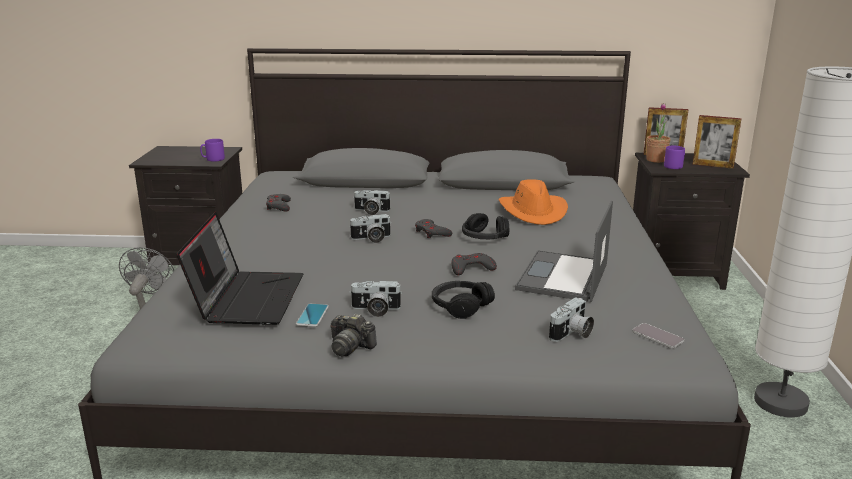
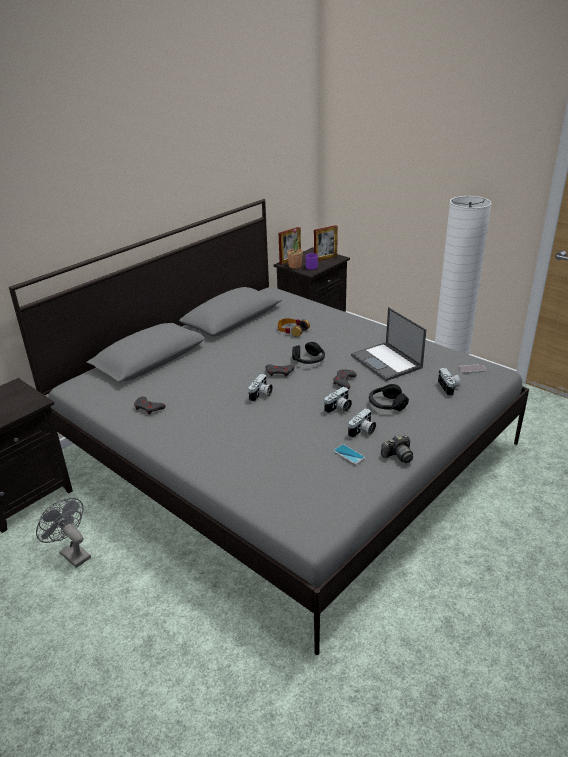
camera: 50 degrees left, 10 degrees up
laptop [176,212,303,325] -> none
purple mug [200,139,225,162] -> none
camera [353,190,391,215] -> camera moved to [324,387,352,413]
orange hat [499,179,568,225] -> headphones [278,318,310,337]

